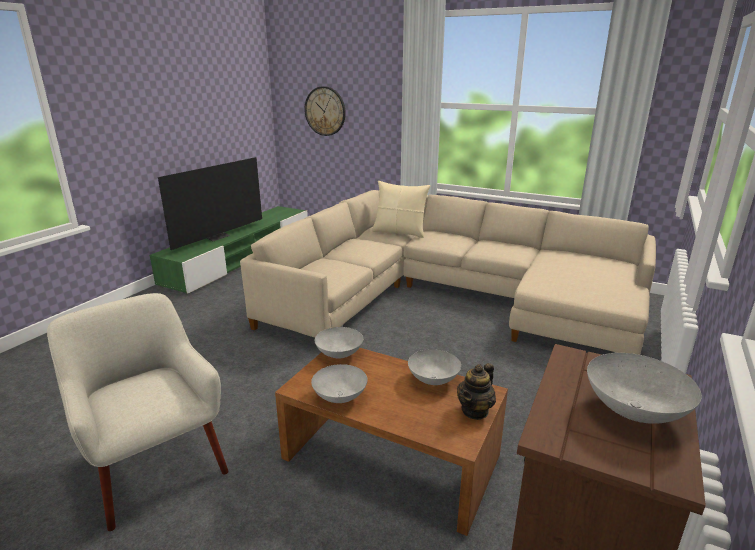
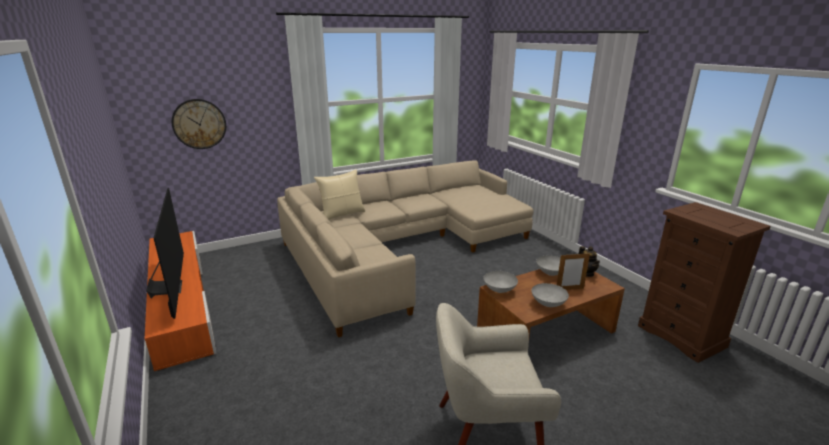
camera: 55 degrees left, 0 degrees up
green tv stand [149,206,308,294] -> orange tv stand [145,231,217,371]
grey bowl [587,353,702,424] -> none
none -> picture frame [557,253,590,290]

